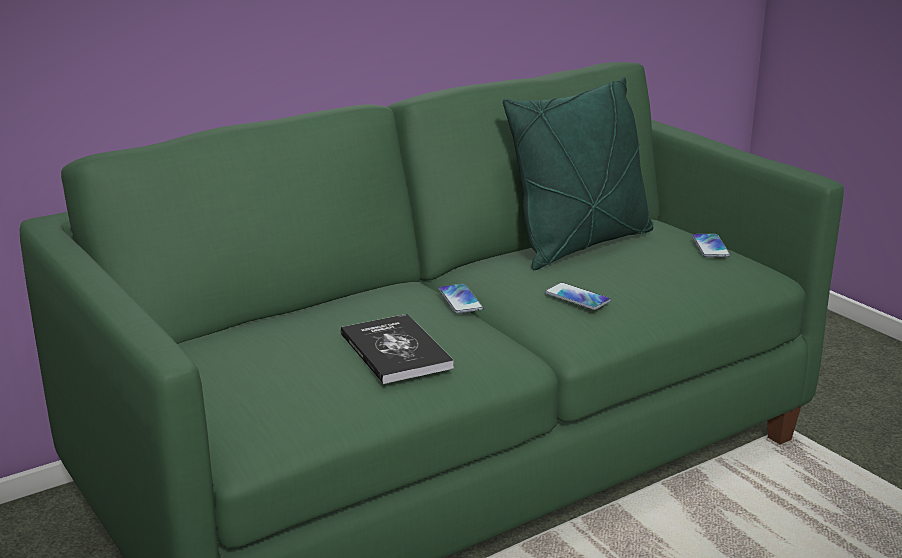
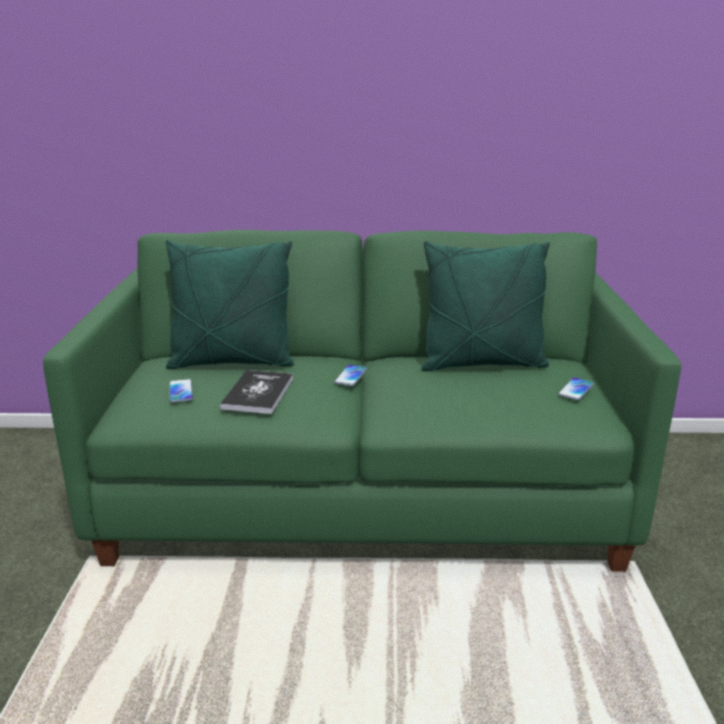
camera: 35 degrees right, 0 degrees up
phone [545,282,611,310] -> phone moved to [169,379,193,403]
none -> green pillow [166,240,294,369]

